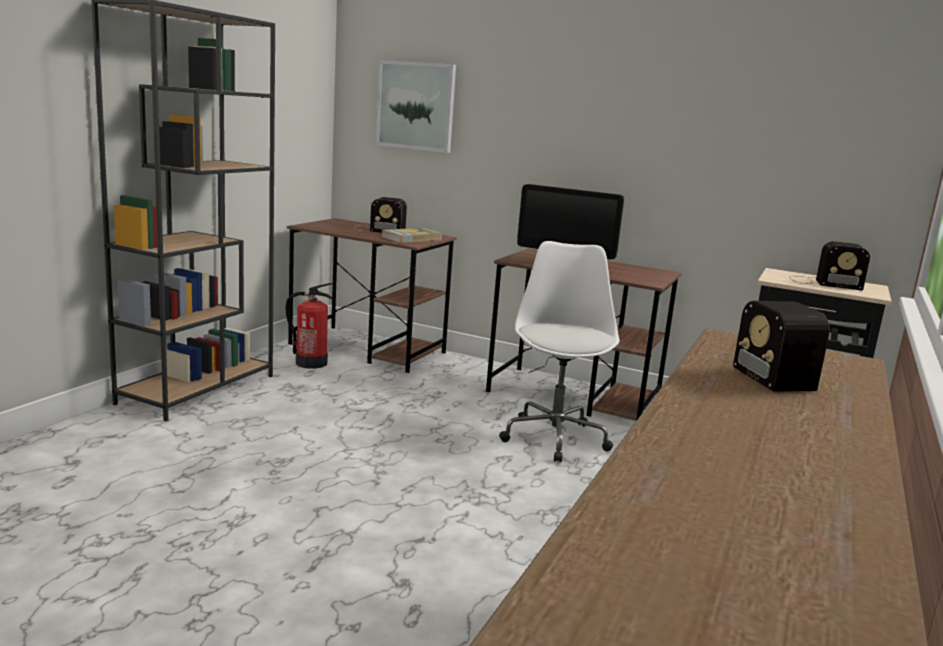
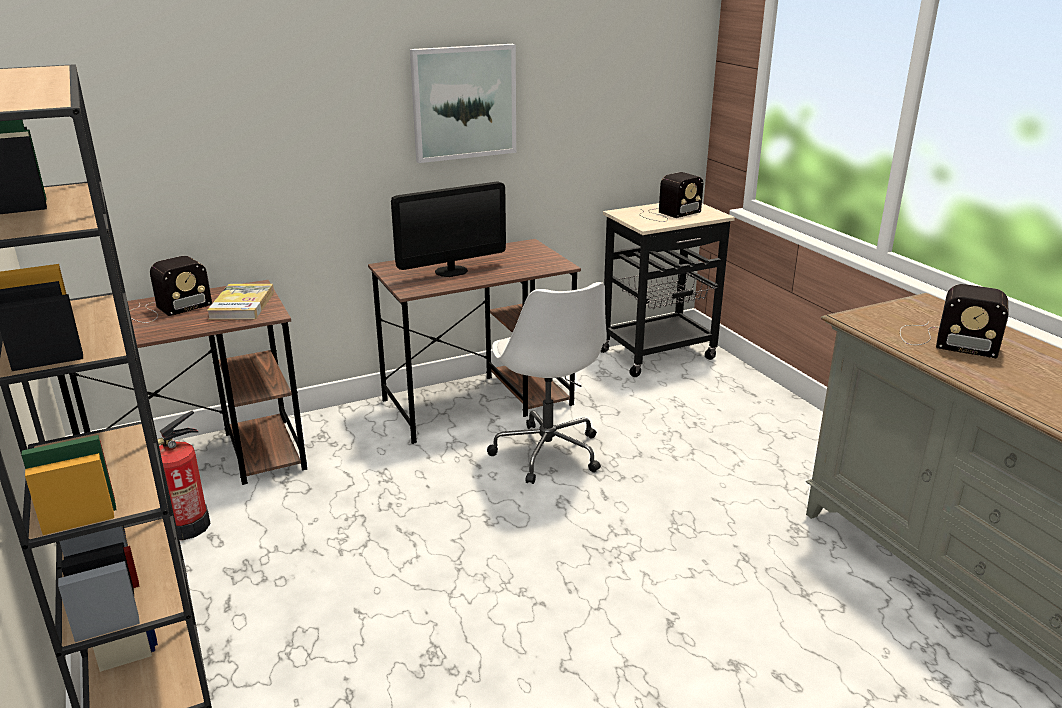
camera: 50 degrees left, 10 degrees up
picture [375,60,456,153] -> picture moved to [410,44,516,163]
white office chair [499,241,620,462] -> white office chair turned 150 degrees counterclockwise [487,282,607,484]

